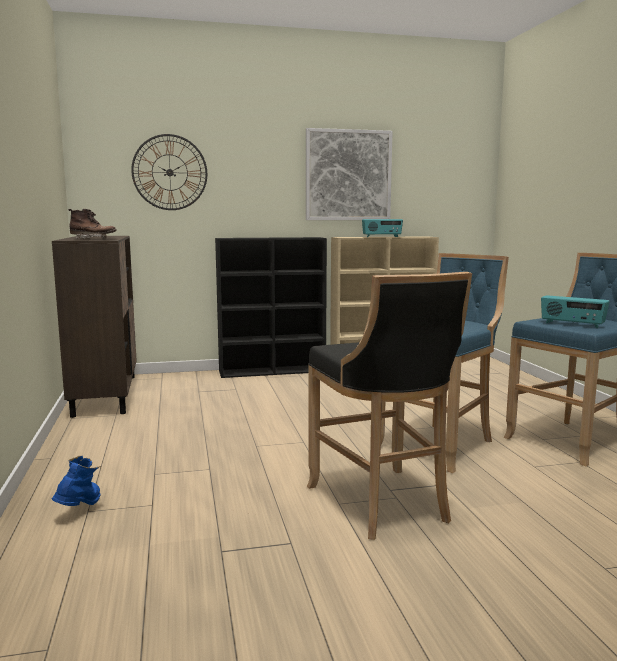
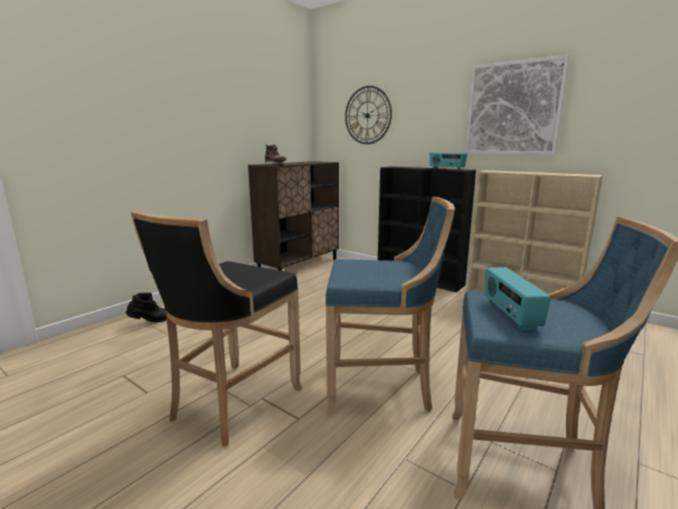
camera: 50 degrees right, 5 degrees up
blue boot [52,456,101,506] -> black boot [126,292,167,322]
radio [362,219,403,237] -> radio moved to [430,152,467,170]

